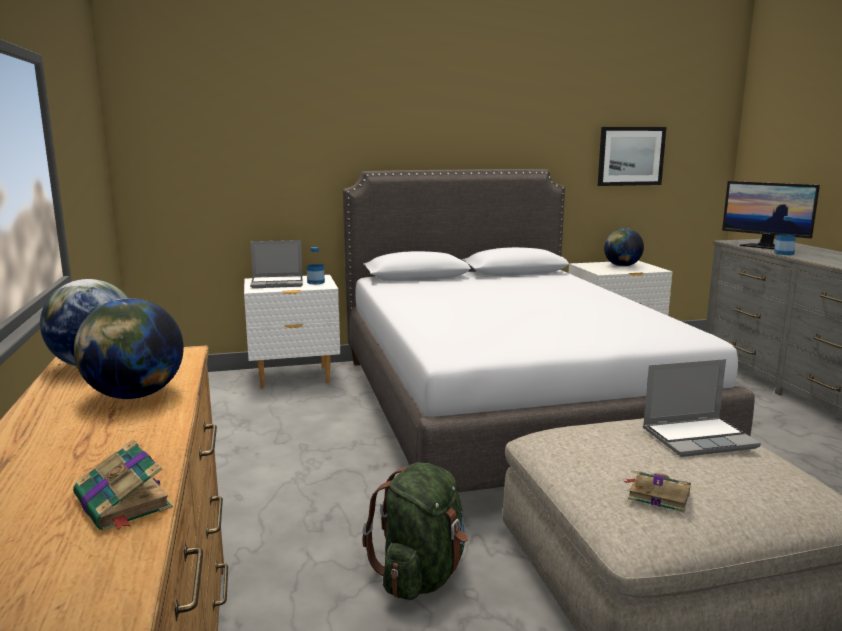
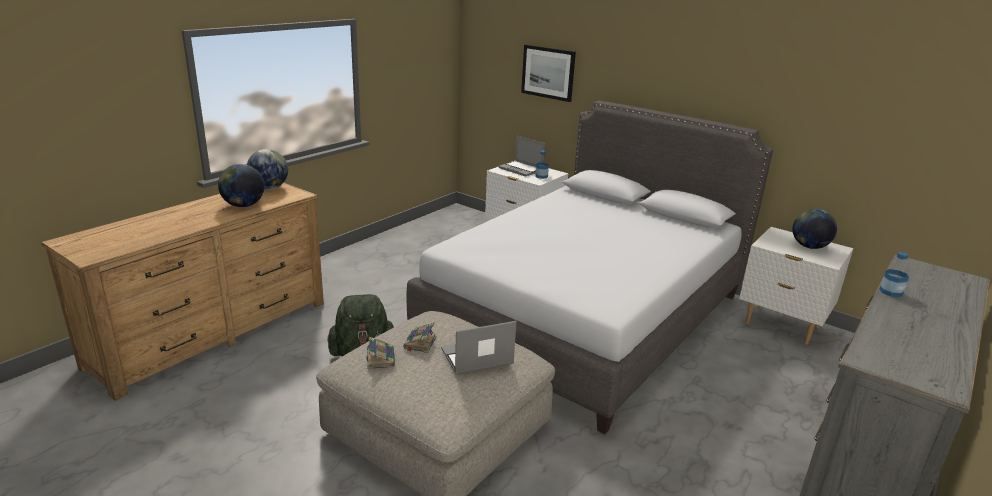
camera: 50 degrees right, 10 degrees up
book [73,439,173,531] -> book moved to [403,322,437,353]
picture [598,127,666,186] -> picture moved to [521,45,576,102]
laptop [643,359,761,457] -> laptop turned 120 degrees clockwise [441,321,516,375]
monitor [722,181,820,250] -> none

